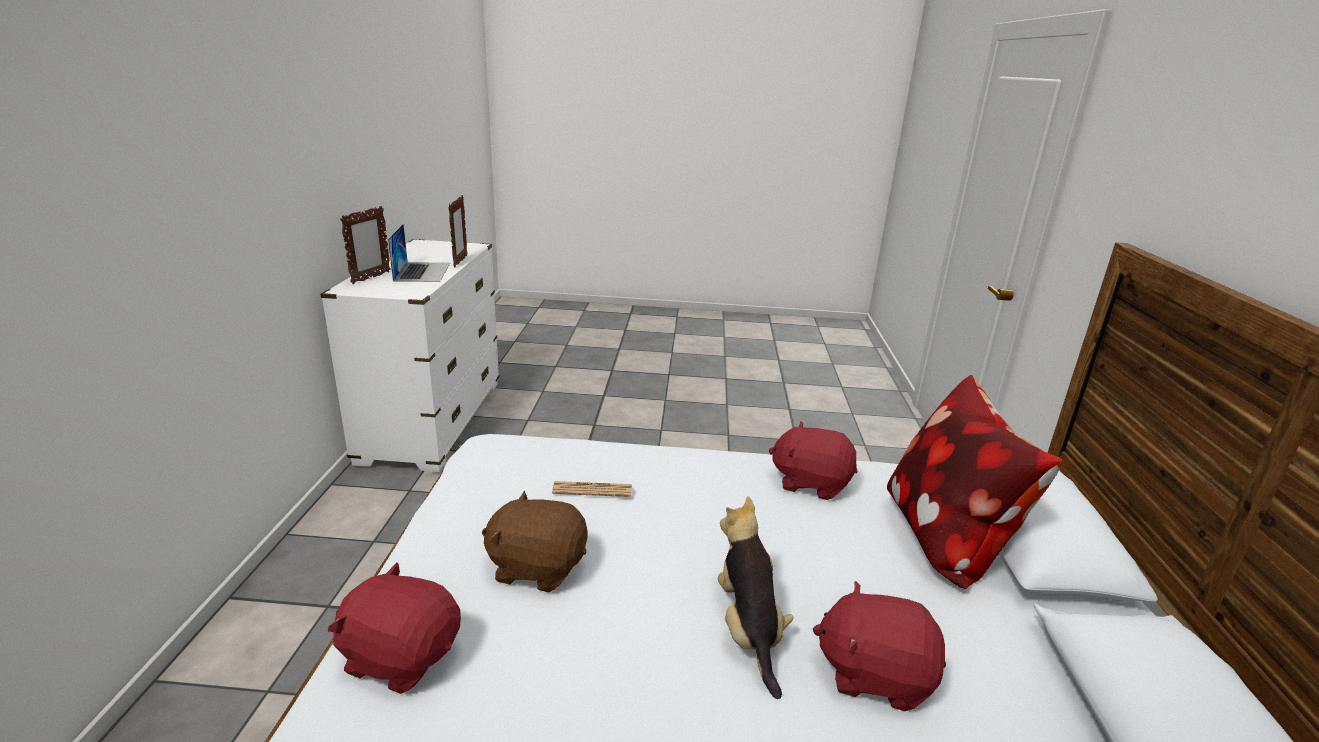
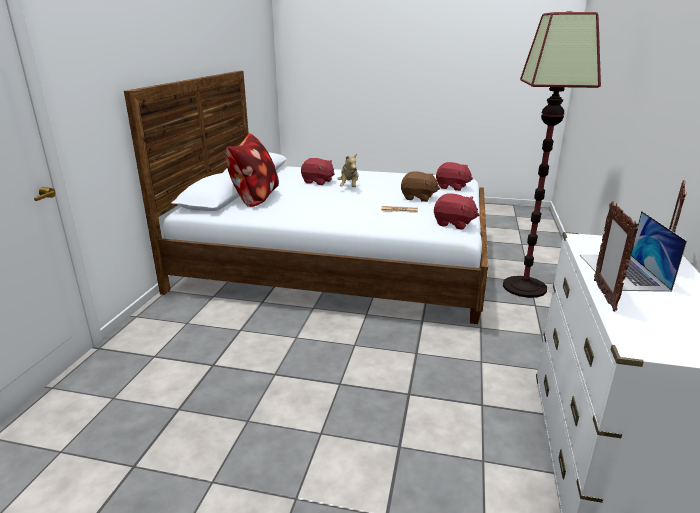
camera: 170 degrees left, 0 degrees up
red plush toy [769,421,857,500] -> red plush toy moved to [434,194,479,230]
none -> floor lamp [503,11,601,298]

